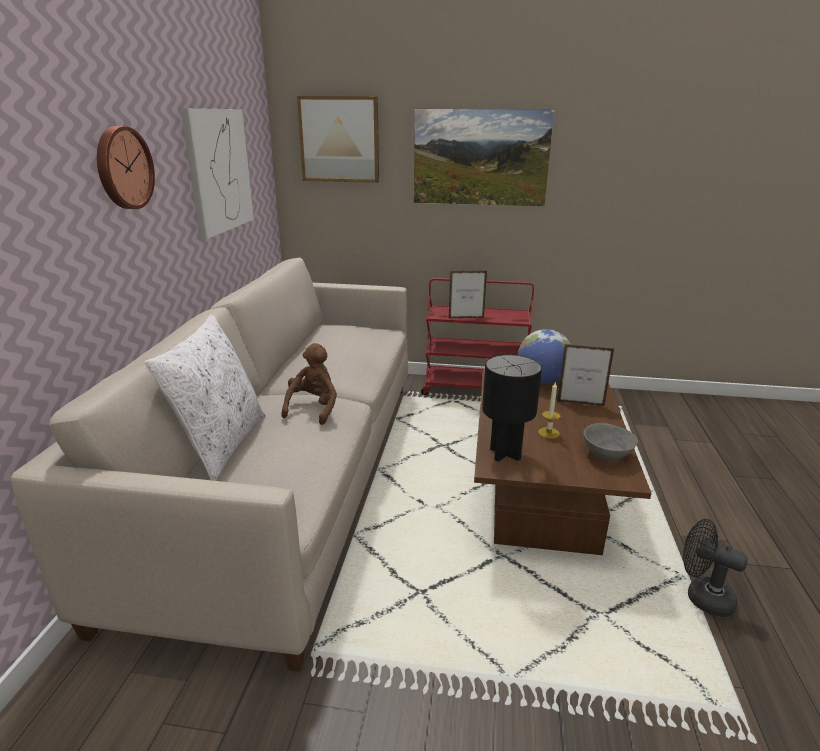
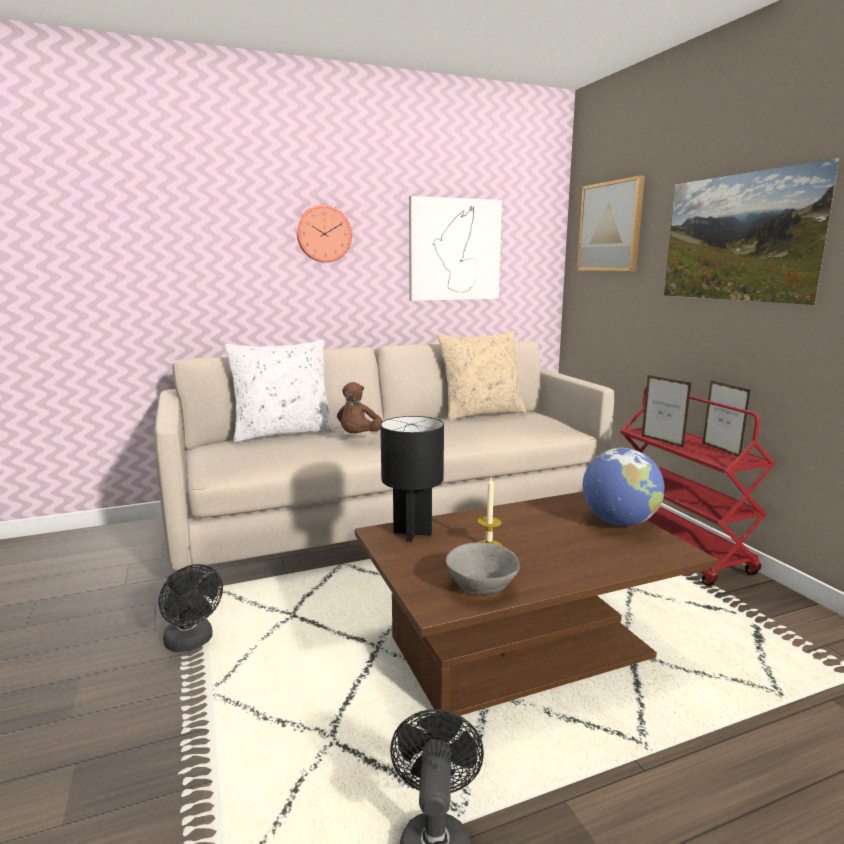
camera: 60 degrees right, 10 degrees down
brown plush toy [282,343,337,425] -> brown plush toy turned 120 degrees clockwise [337,382,383,433]
picture frame [557,344,615,406] -> picture frame moved to [703,380,751,457]
none -> black fan [159,564,223,652]
none -> beige pillow [437,331,526,420]

